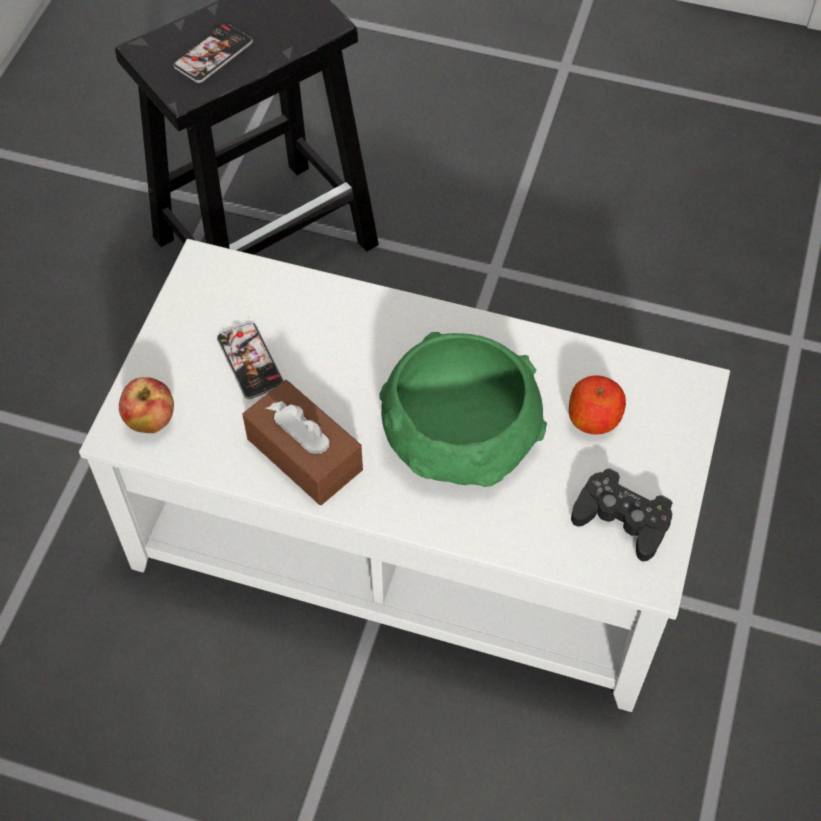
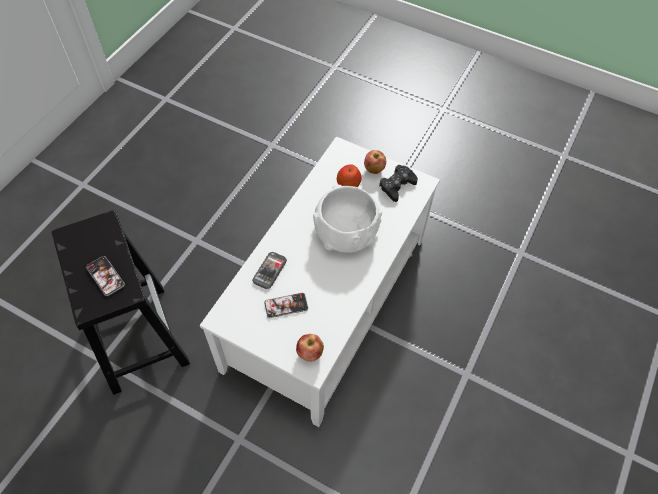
camera: 80 degrees left, 0 degrees up
brown tissue box [243,380,363,505] -> none
green bowl [379,332,547,487] -> white bowl [313,185,382,253]
none -> phone [252,252,287,289]
none -> apple [364,150,386,174]

